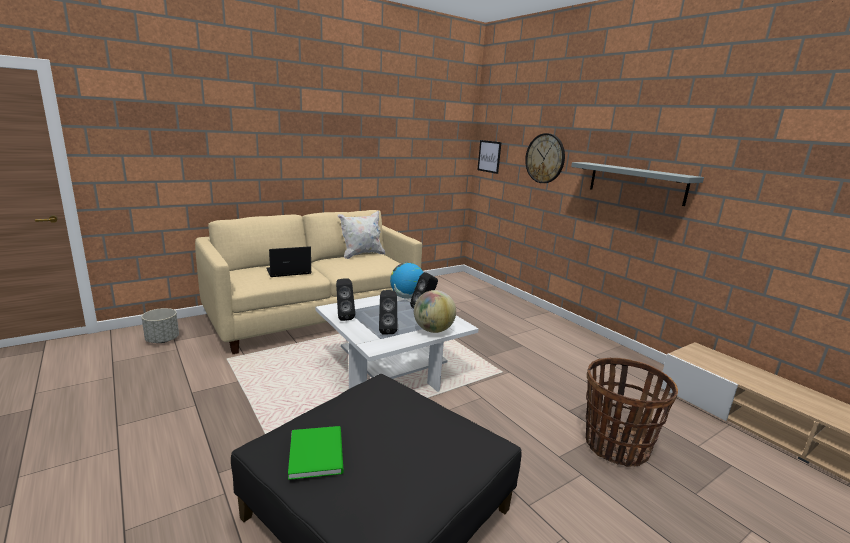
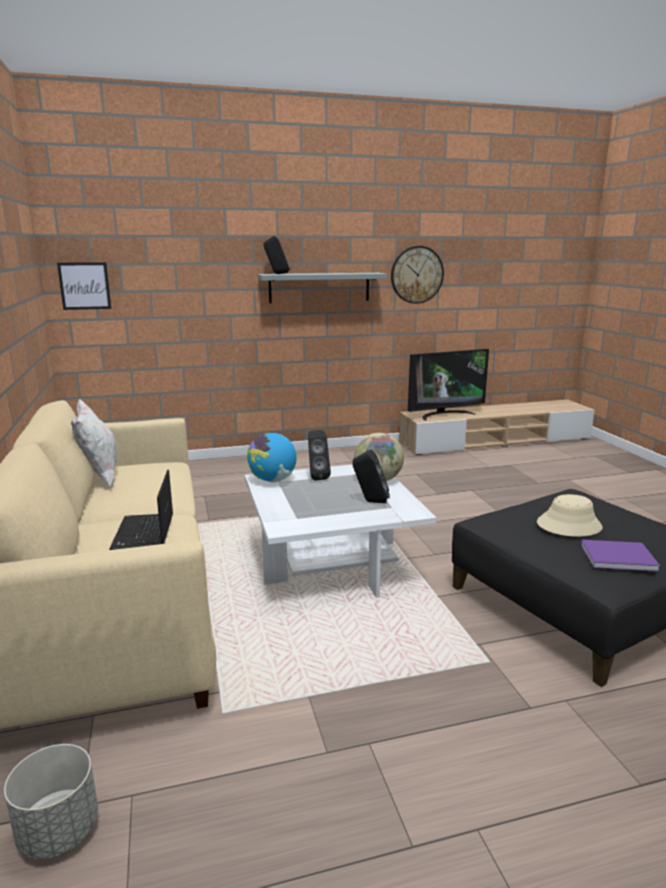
camera: 70 degrees left, 0 degrees up
green book [288,426,343,480] -> purple book [580,540,660,572]
black speaker [336,278,355,321] -> black speaker moved to [264,236,290,274]
wall clock [525,133,565,183] -> wall clock moved to [391,246,444,304]
basket [586,358,678,467] -> none
none -> television [408,349,489,421]
none -> beige hat [537,494,603,537]

